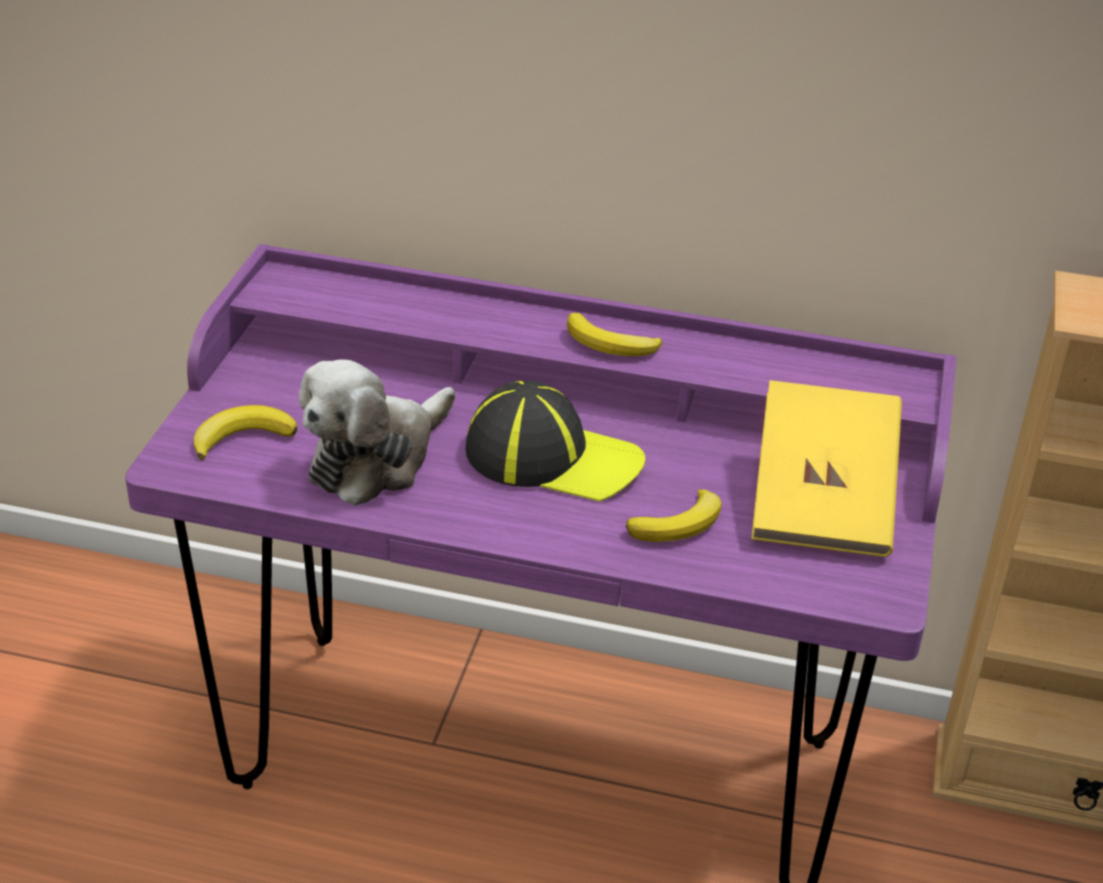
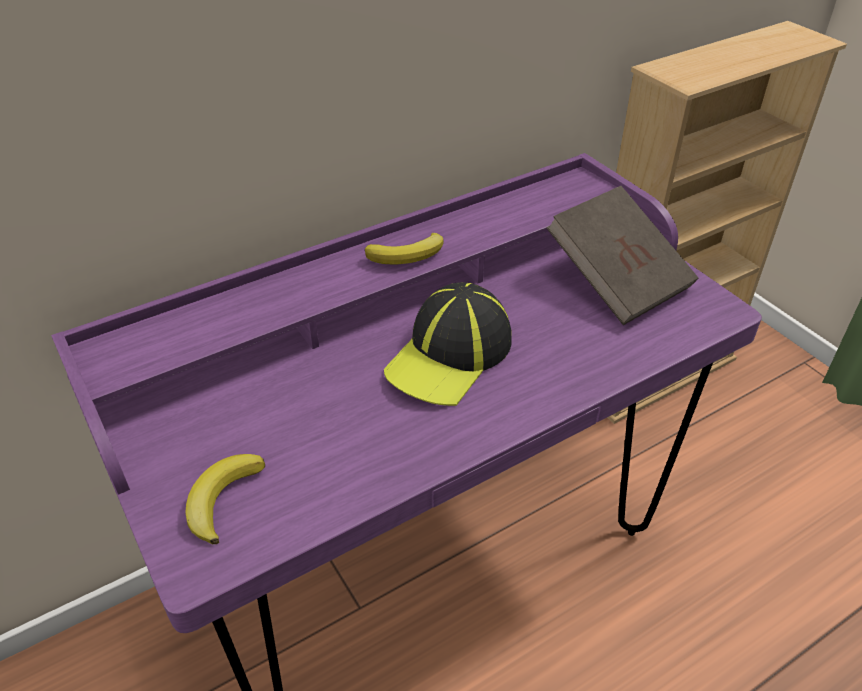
camera: 45 degrees left, 5 degrees up
plush toy [299,359,455,506] -> none
cap [465,380,645,501] -> cap turned 150 degrees clockwise [384,282,512,406]
banana [626,489,721,542] -> none
yellow book [751,380,902,557] -> brown book [546,186,698,325]

